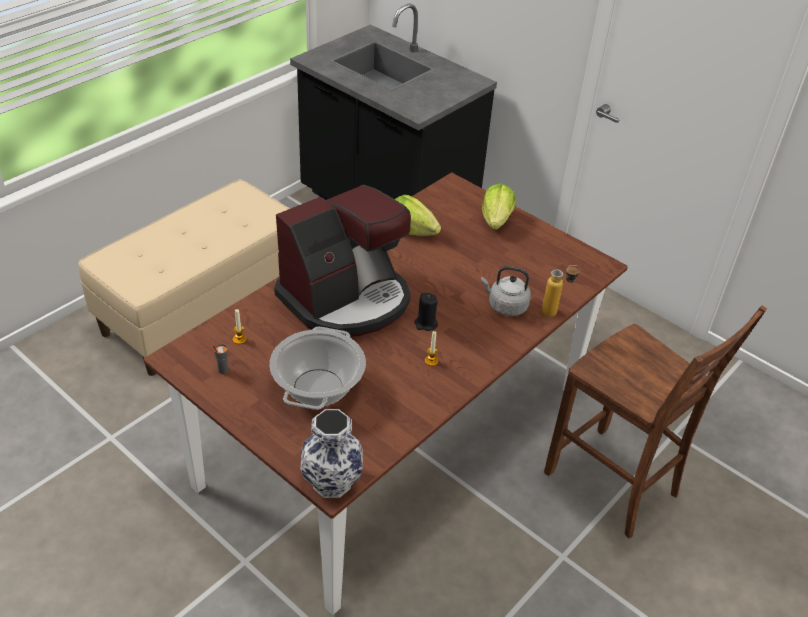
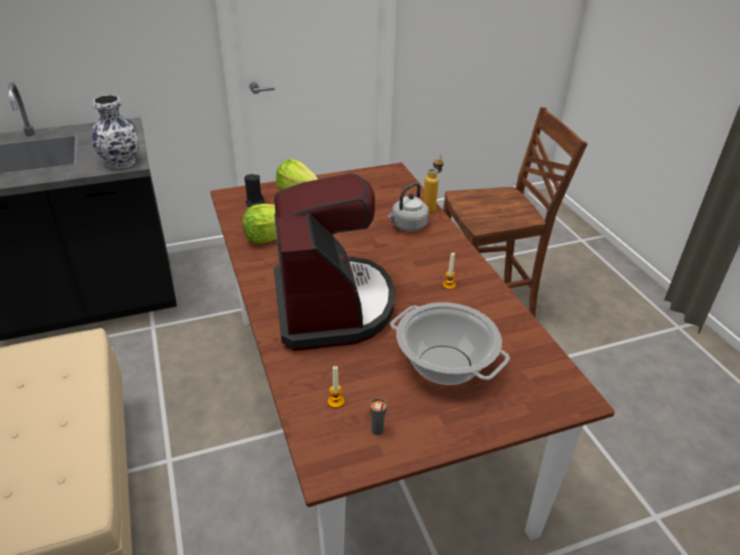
camera: 60 degrees left, 5 degrees down
vase [300,409,363,498] -> vase moved to [92,95,139,169]
black candle [414,293,438,331] -> black candle moved to [244,174,265,207]

